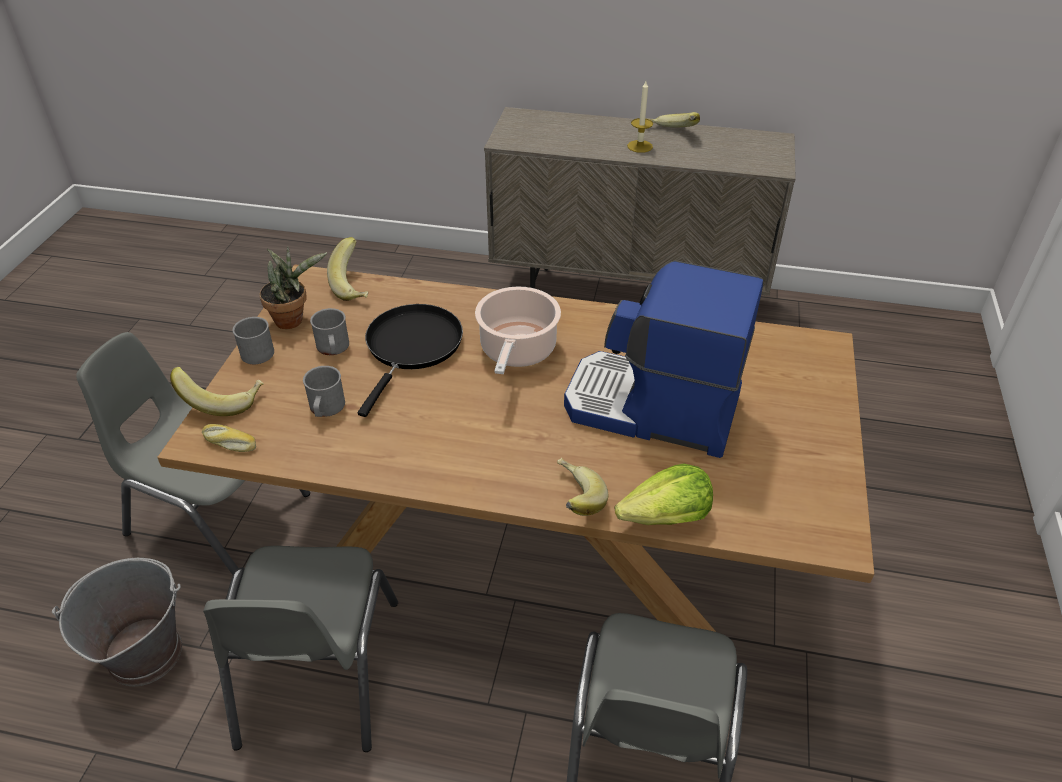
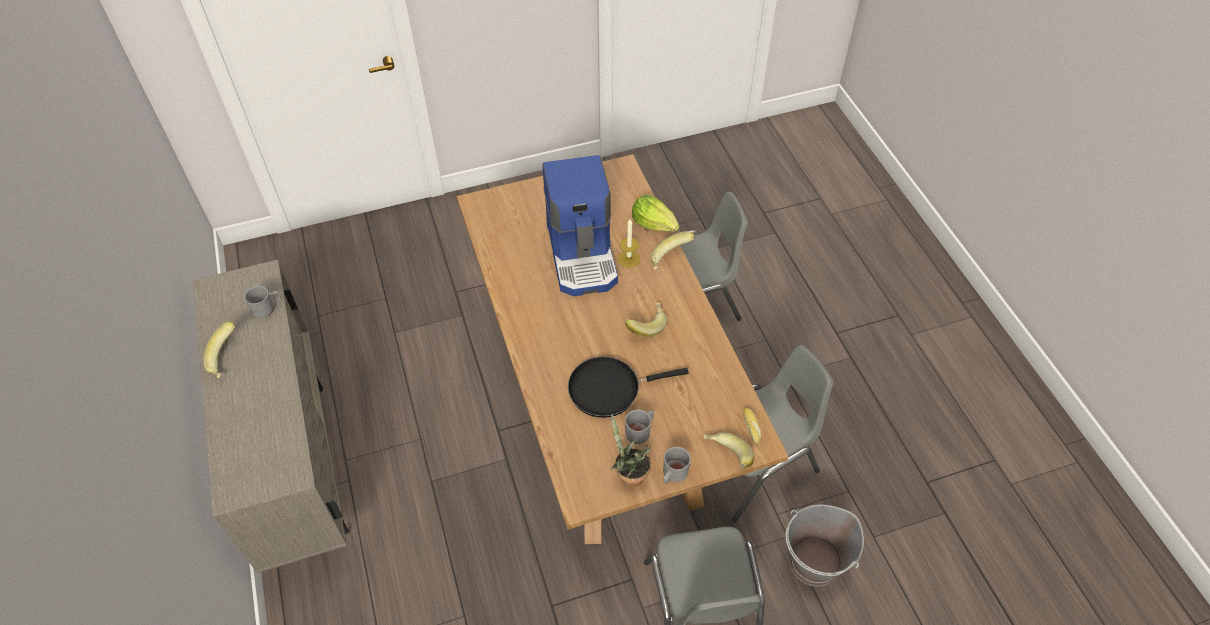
camera: 120 degrees left, 10 degrees up
grey mug [303,366,345,417] -> grey mug moved to [244,286,281,318]
banana [327,237,368,301] -> banana moved to [625,302,667,337]
cooking pot [475,286,561,374] -> none
candle [627,81,653,153] -> candle moved to [618,219,640,268]

